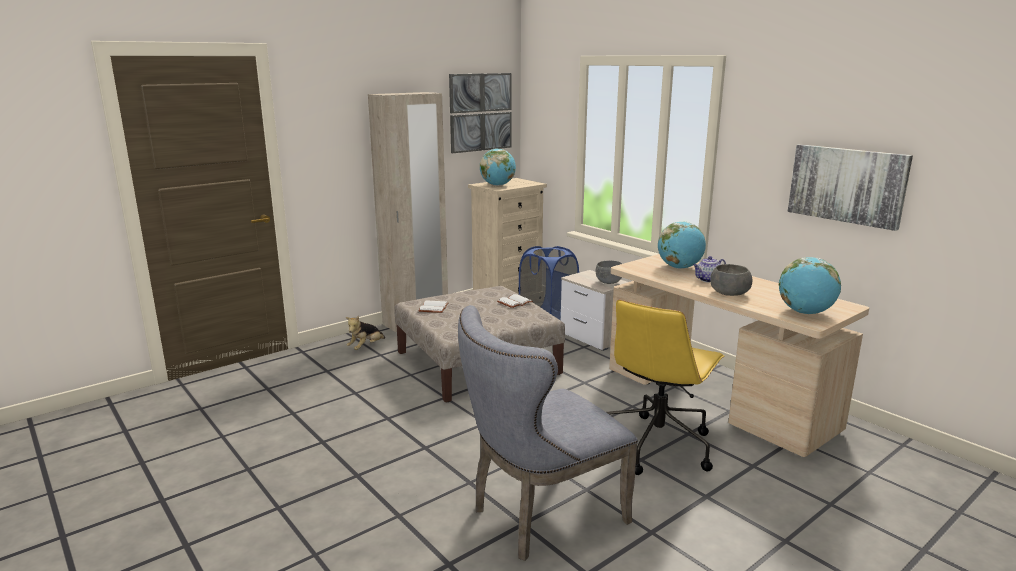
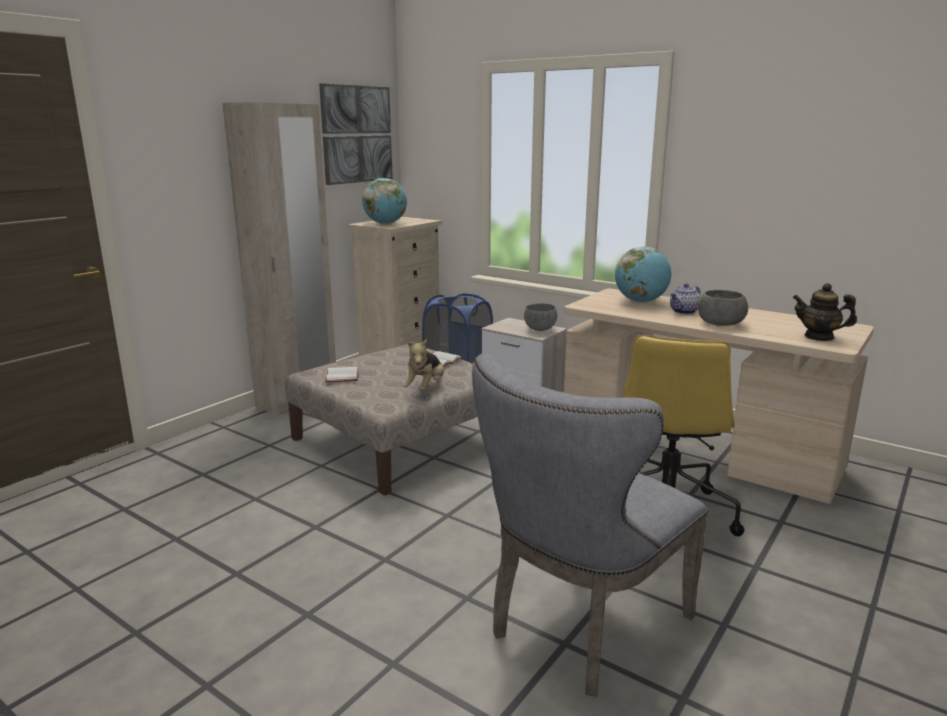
camera: 15 degrees left, 0 degrees up
plush toy [346,316,385,350] -> plush toy moved to [402,339,444,391]
globe [779,257,841,314] -> teapot [793,283,857,341]
picture [788,144,913,231] -> none

